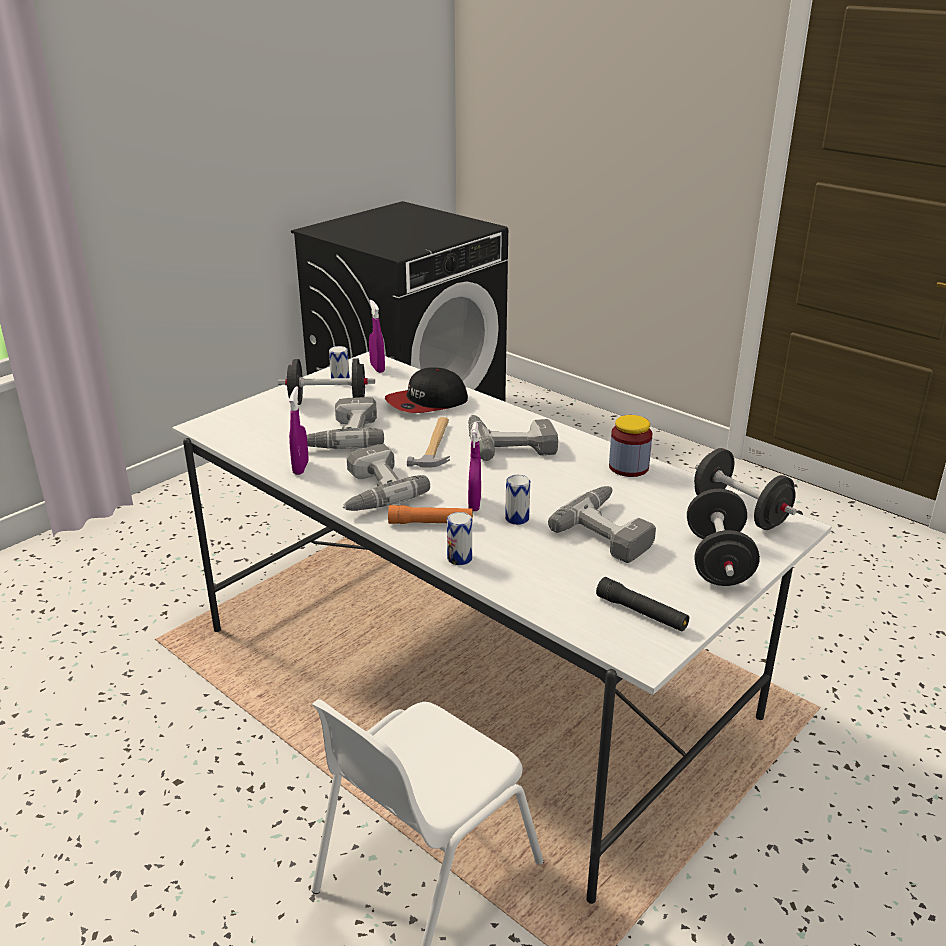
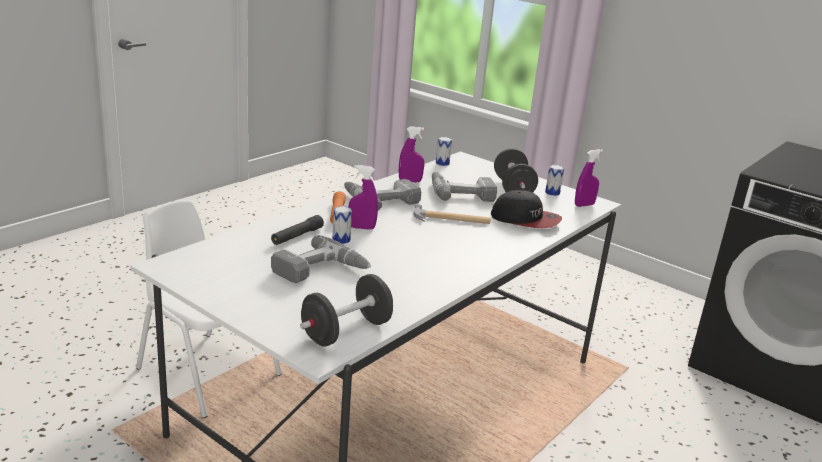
camera: 85 degrees right, 5 degrees down
cap [385,367,468,413] -> cap turned 150 degrees clockwise [491,190,562,228]
can [447,512,472,565] -> can moved to [436,137,452,166]
power drill [468,415,558,461] -> none
black flashlight [596,577,689,632] -> black flashlight moved to [271,215,324,245]
jar [609,415,652,477] -> none
black dumbbell [687,489,760,586] -> none

